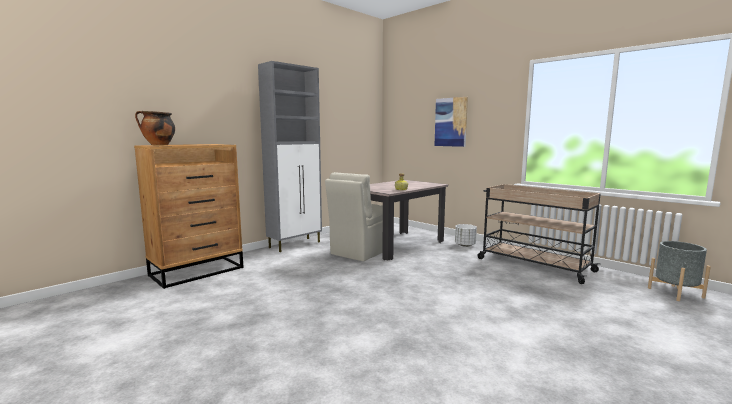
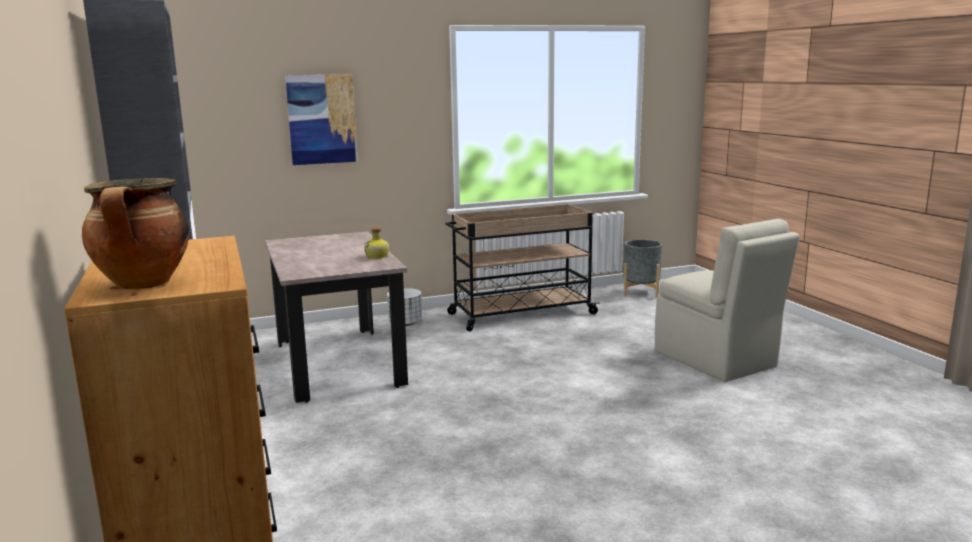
camera: 65 degrees left, 5 degrees up
beige chair [325,172,383,262] -> beige chair moved to [655,219,800,382]

